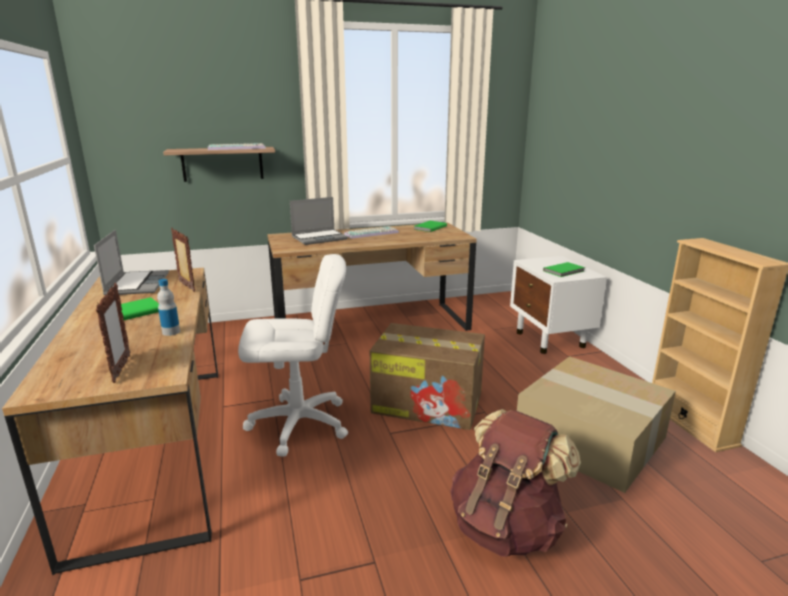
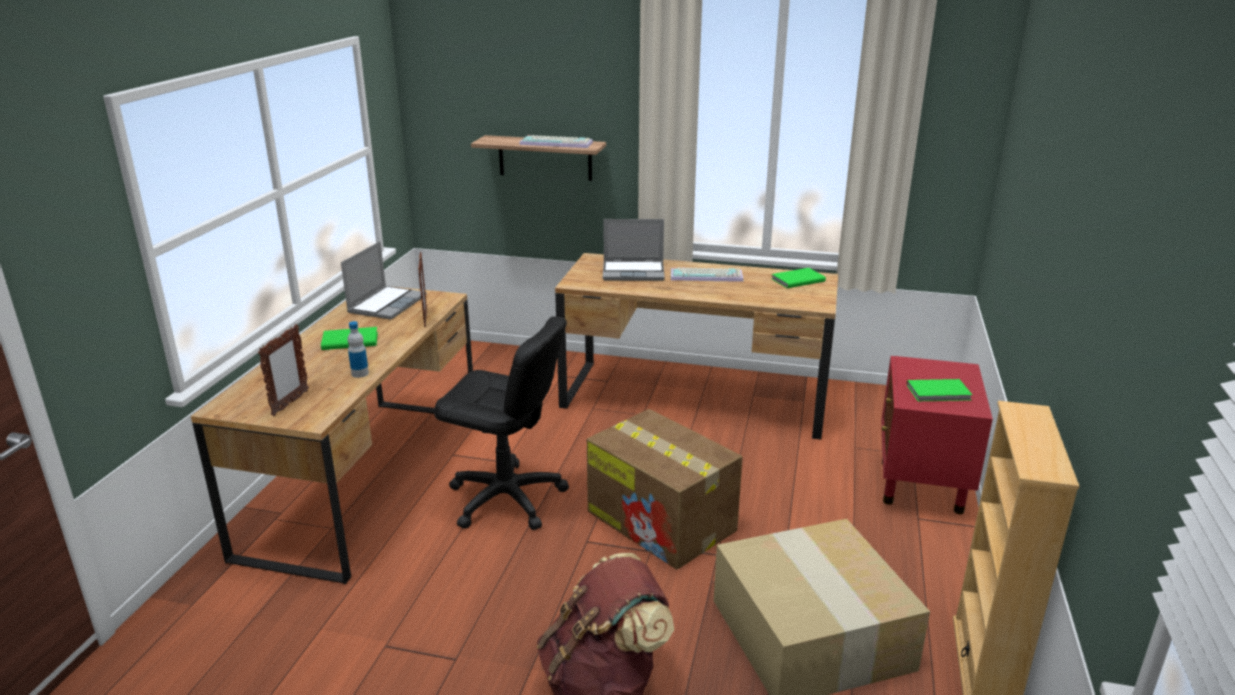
camera: 30 degrees right, 5 degrees up
white office chair [238,254,348,457] -> black office chair [434,316,569,530]
white nightstand [510,256,607,354] -> red nightstand [881,356,993,514]

